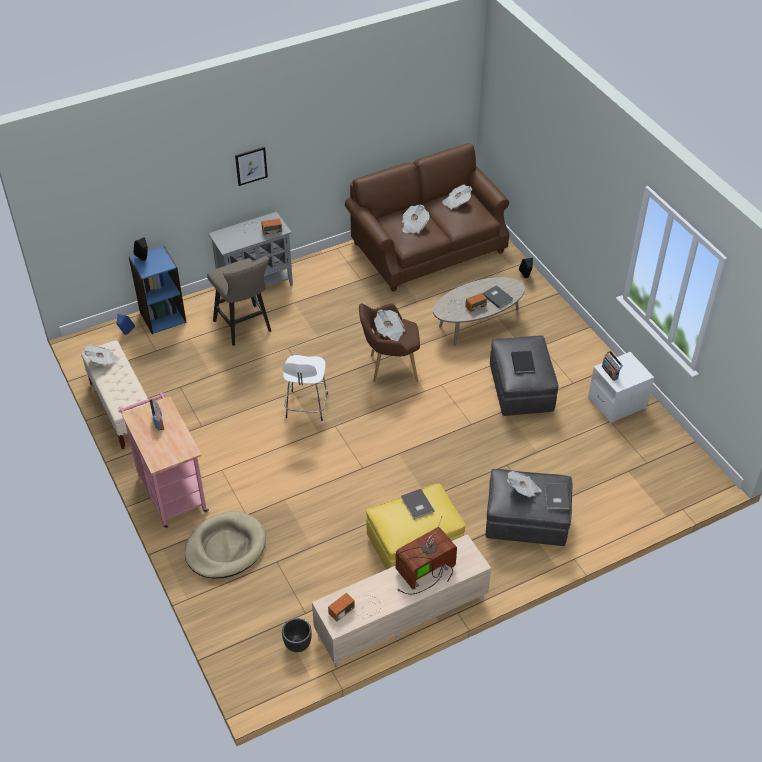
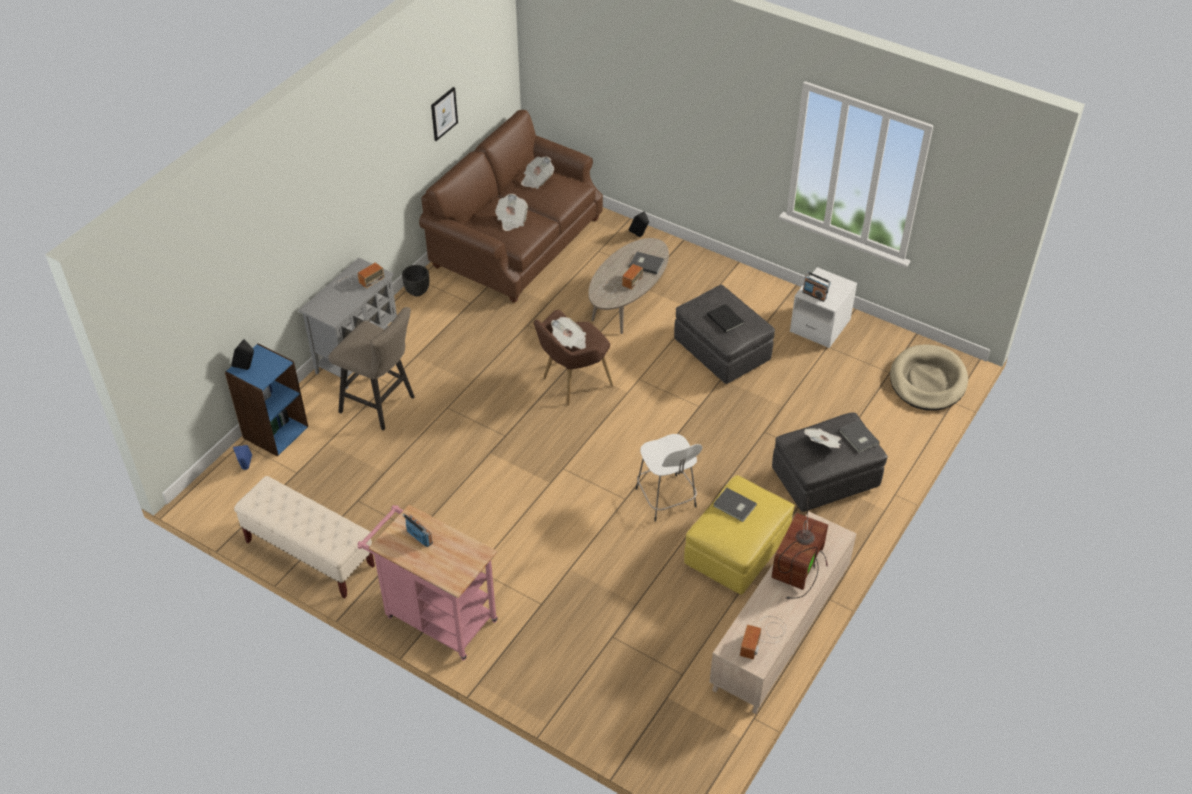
camera: 30 degrees left, 0 degrees up
newspaper [83,345,119,365] -> none
beige dog bed [184,511,266,579] -> beige dog bed moved to [890,344,968,411]
picture [235,147,268,186] -> picture moved to [431,87,458,141]
white stool [282,355,328,421] -> white stool moved to [636,434,702,522]
black planter [282,618,312,652] -> black planter moved to [402,265,429,296]

